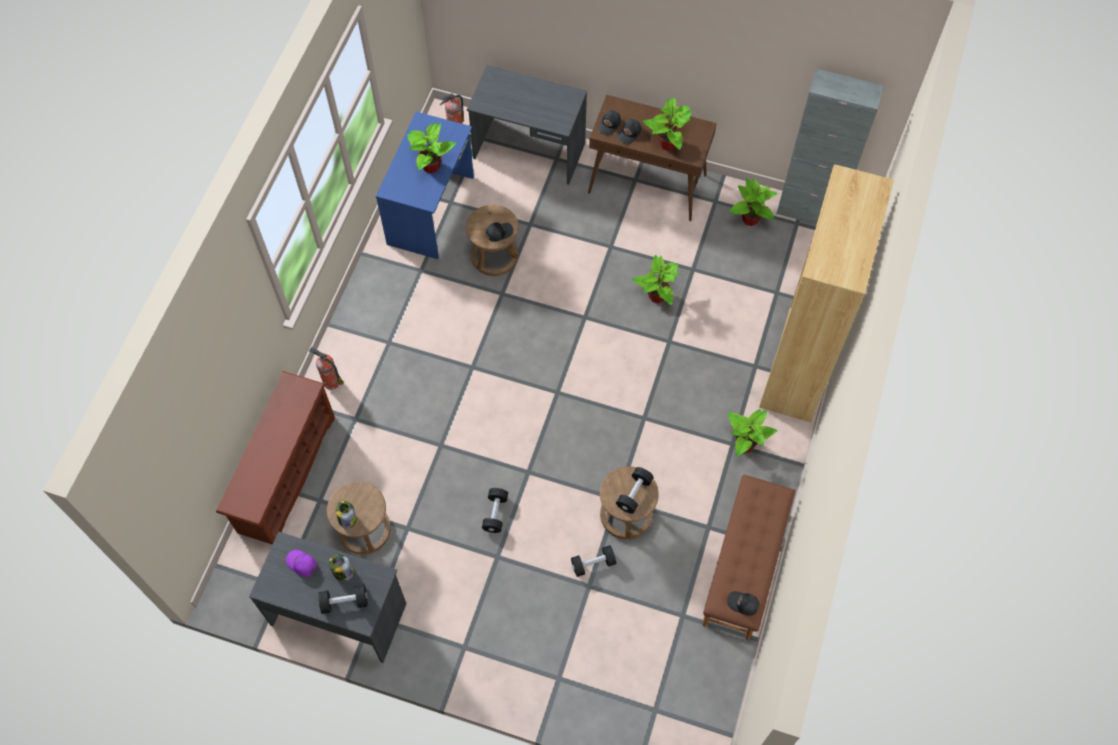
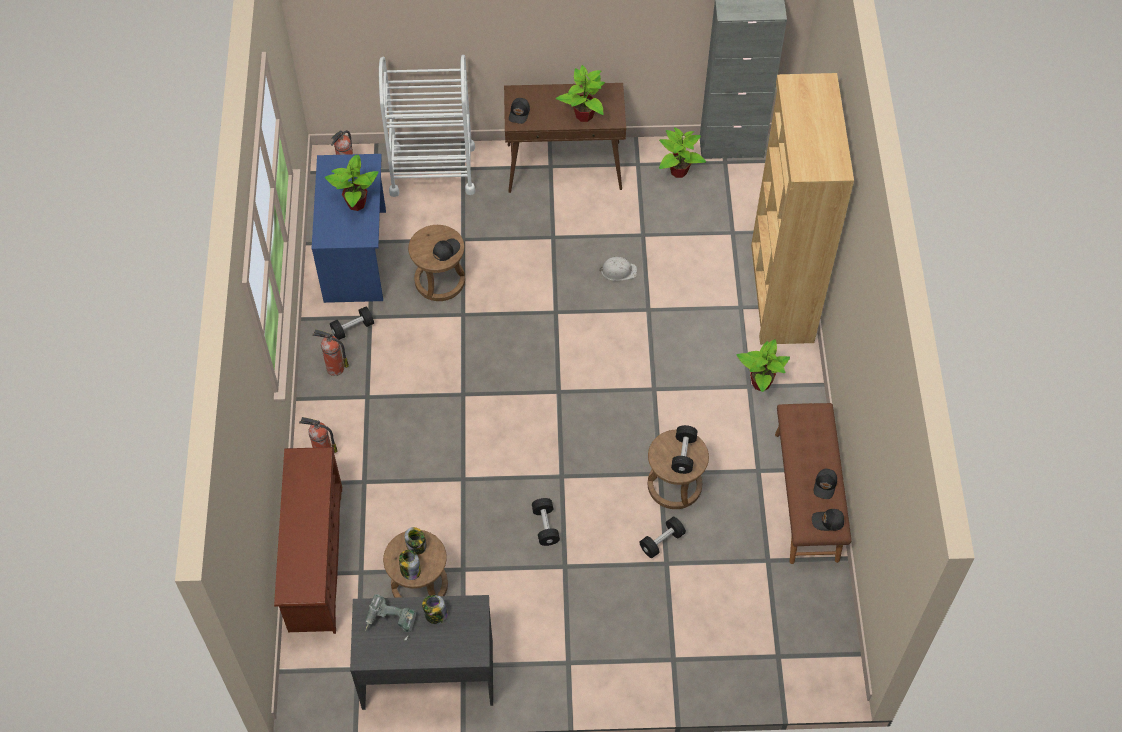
camera: 20 degrees left, 5 degrees down
purple cap [286,550,317,577] -> power drill [365,594,416,640]
black dumbbell [318,585,368,614] -> black dumbbell moved to [330,307,374,340]
grey desk [467,65,587,185] -> white cart [379,55,475,197]
black cap [617,119,641,144] -> black cap moved to [814,468,837,499]
potted plant [632,255,680,305] -> white hard hat [599,257,637,281]
none -> fire extinguisher [312,329,349,376]
none -> jar [405,527,427,555]

